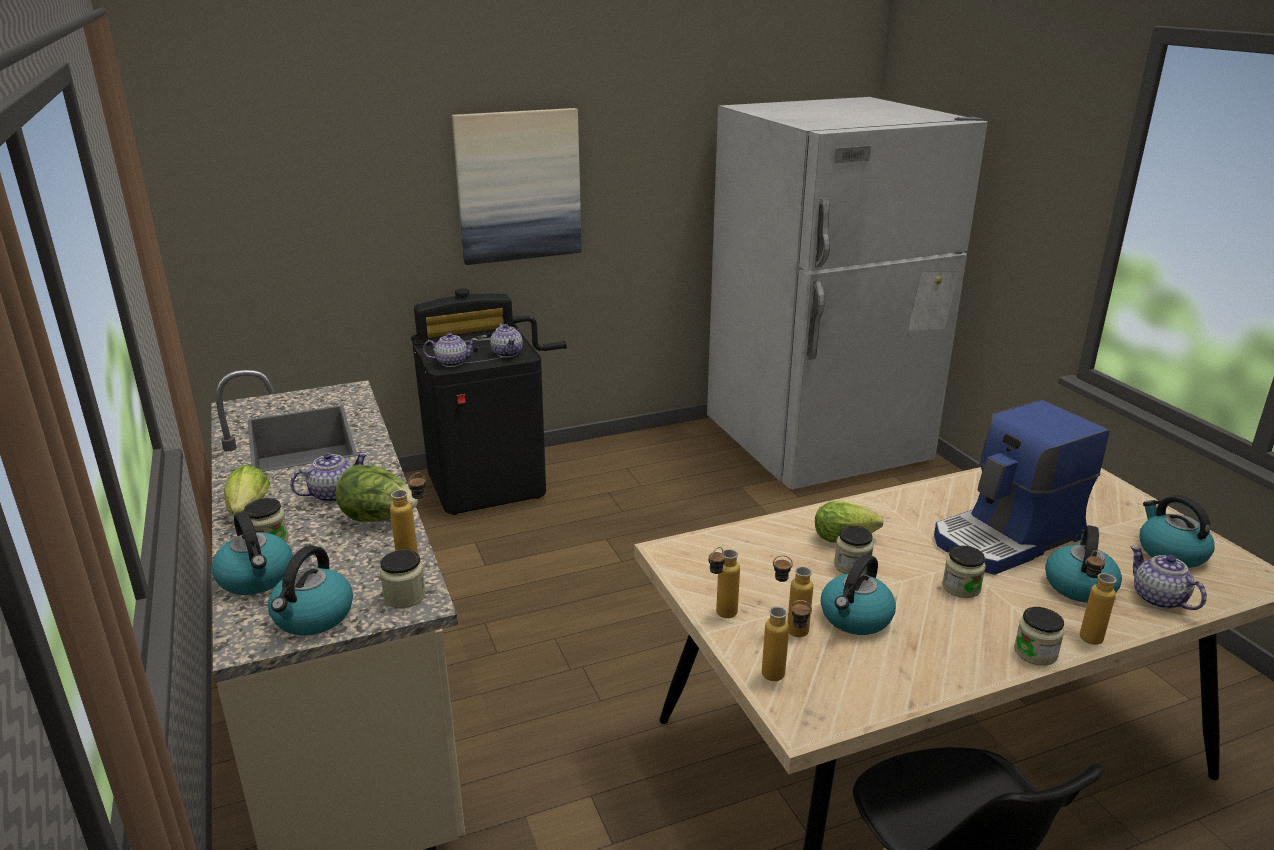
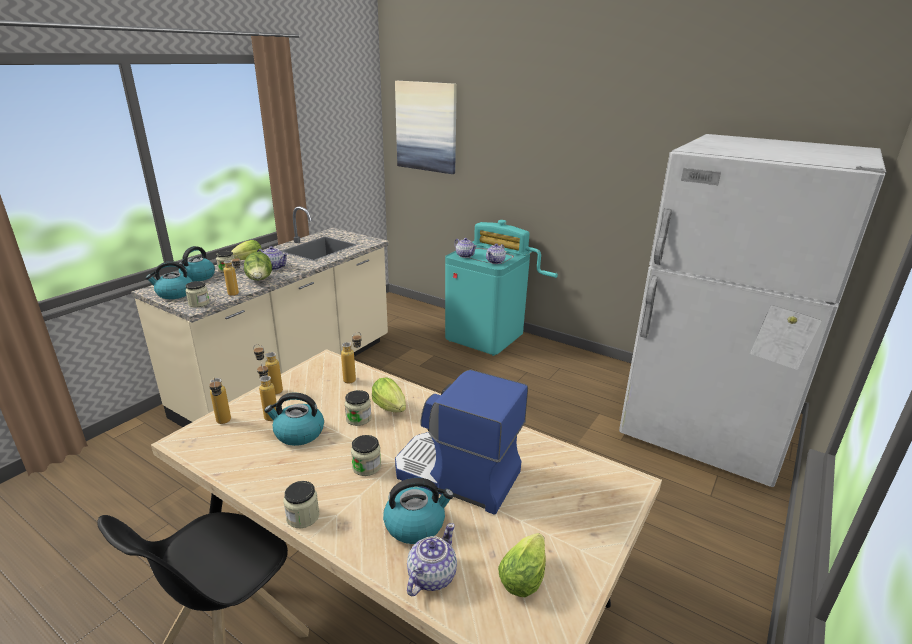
camera: 55 degrees right, 0 degrees up
black washing machine [411,288,567,515] -> turquoise washing machine [445,220,558,356]
picture [452,108,582,265] -> picture moved to [395,81,457,174]
bottle [1080,550,1116,645] -> bottle moved to [341,332,361,383]
kettle [1140,495,1215,568] -> lettuce [498,533,546,598]

